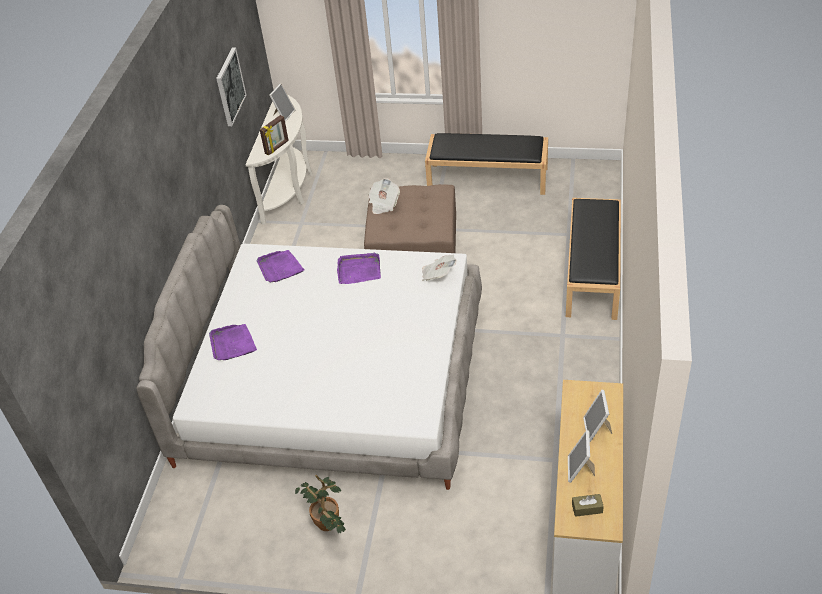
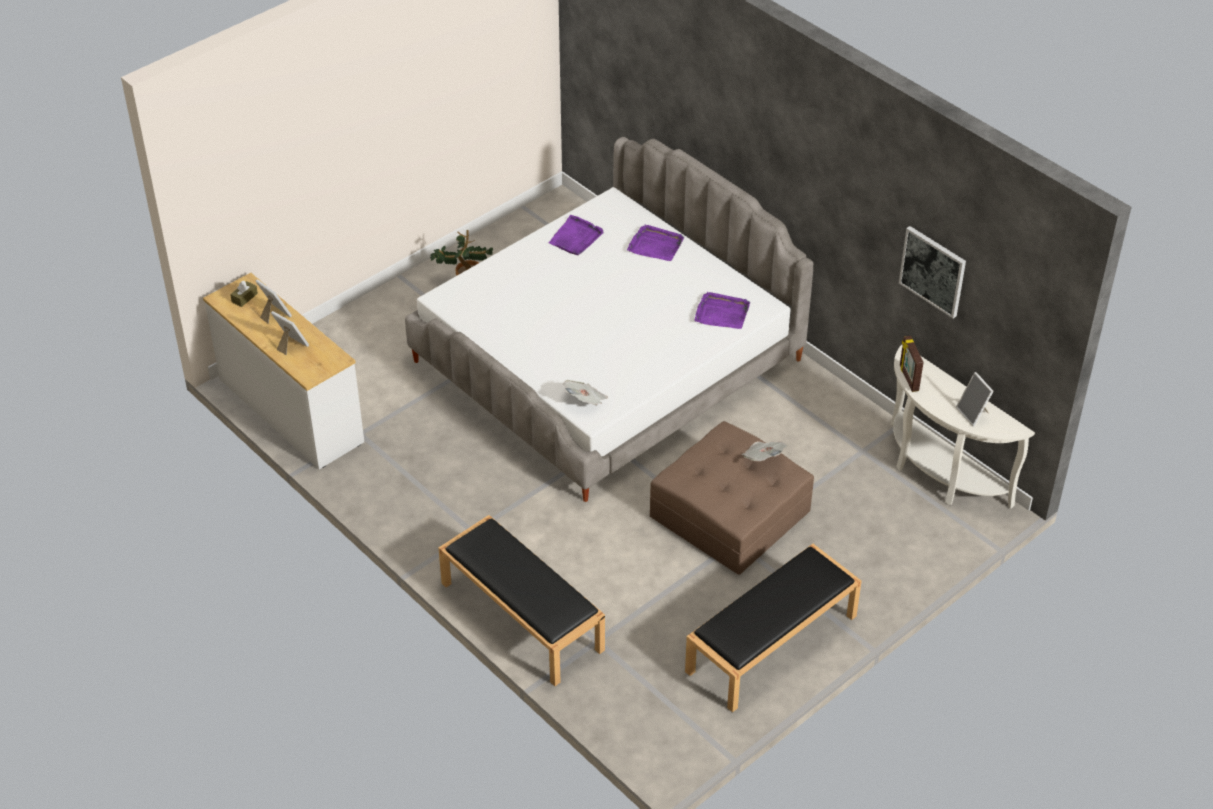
camera: 125 degrees right, 0 degrees up
purple tray [337,253,381,284] -> purple tray moved to [549,215,604,255]

